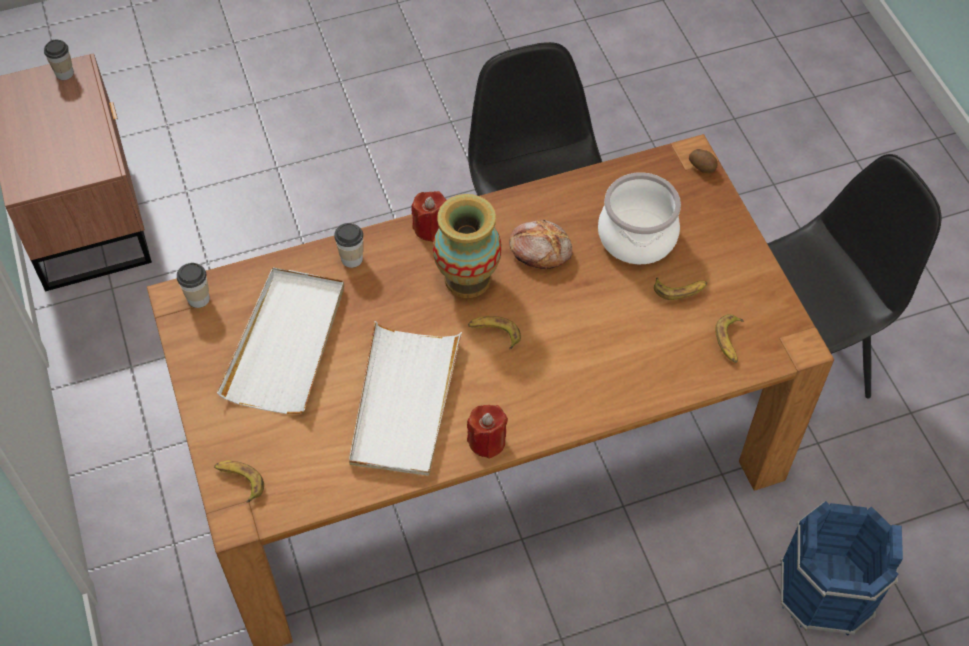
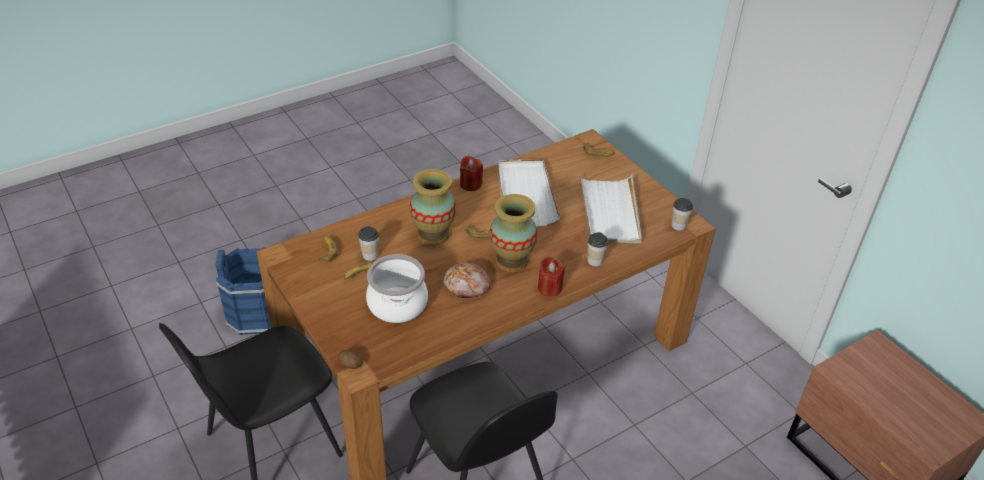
camera: 165 degrees right, 15 degrees down
cup [44,39,74,80] -> cup moved to [358,226,379,261]
none -> vase [410,169,456,245]

